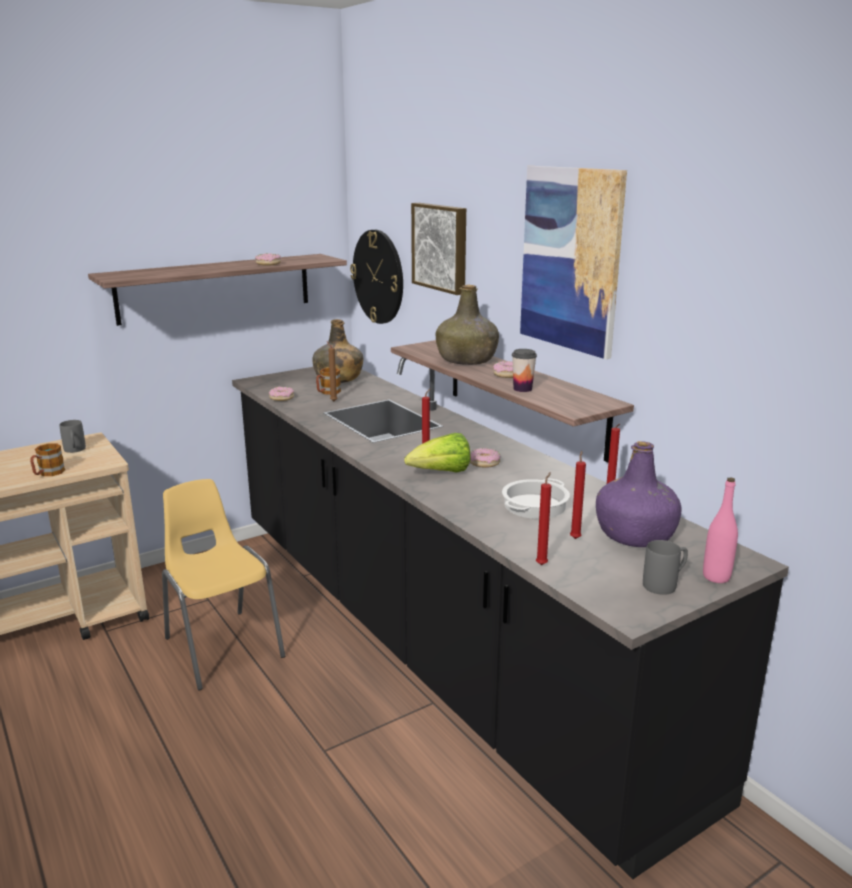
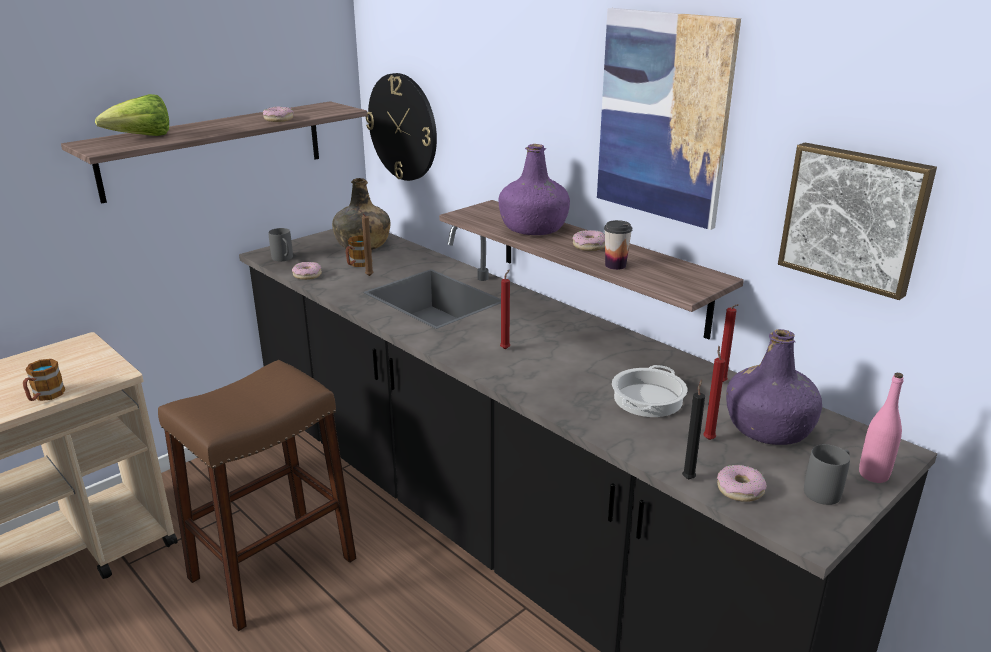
camera: 10 degrees left, 5 degrees up
grey mug [59,420,86,453] -> grey mug moved to [269,228,293,261]
yellow chair [162,479,285,690] -> brown stool [158,360,356,631]
lettuce [404,433,471,473] -> lettuce moved to [95,94,169,136]
picture [411,203,466,295] -> picture moved to [778,143,937,300]
green bottle [436,285,499,365] -> purple bottle [499,144,570,235]
donut [470,448,500,468] -> donut moved to [717,465,766,502]
red candle [536,472,551,565] -> black candle [682,380,705,479]

